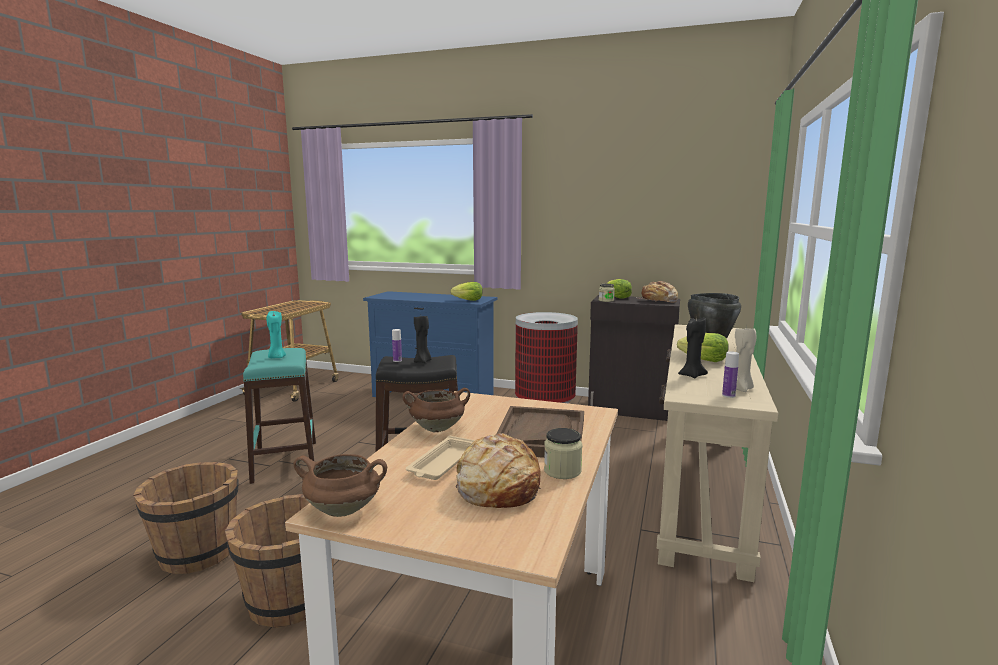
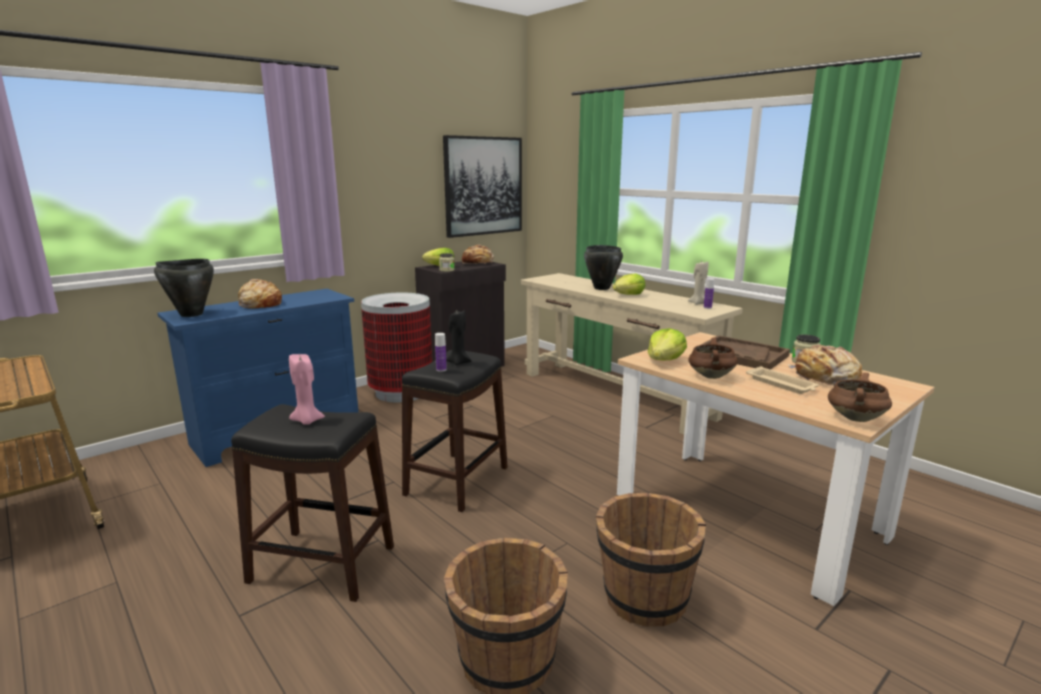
camera: 60 degrees left, 5 degrees up
turquoise stool [243,348,316,484] -> black stool [231,404,394,602]
turquoise candle [266,310,286,358] -> pink candle [289,354,325,425]
lettuce [450,282,483,301] -> lettuce moved to [648,328,687,361]
black candle [678,317,708,378] -> none
none -> black cooking pot [154,259,214,317]
none -> bread [238,279,282,309]
none -> picture [443,135,522,238]

